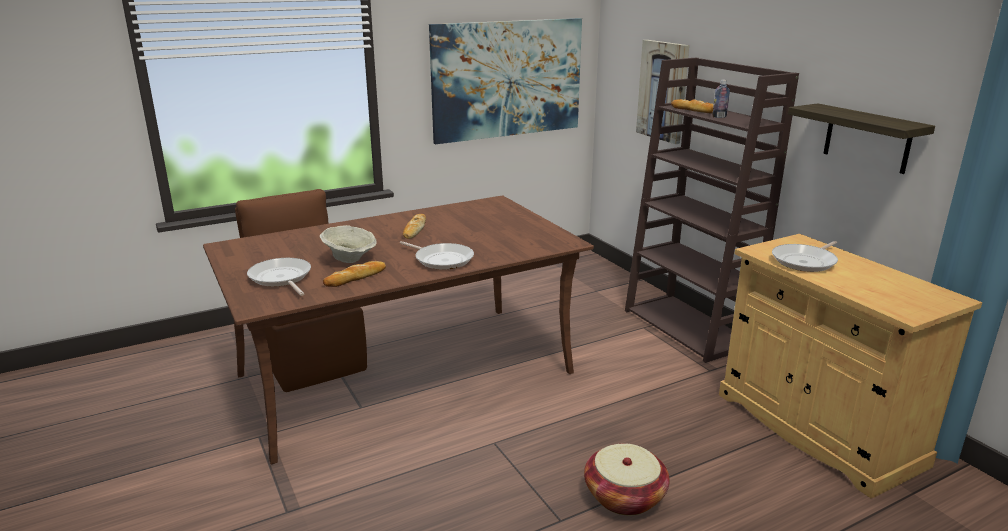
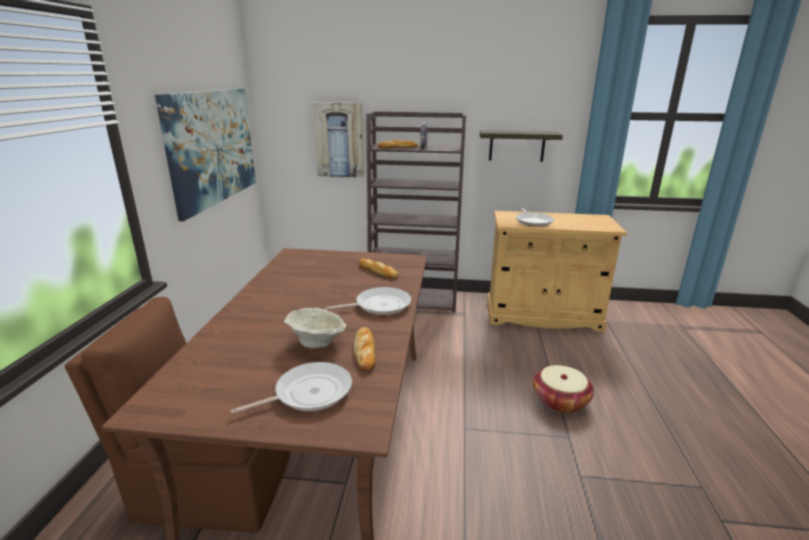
camera: 55 degrees left, 0 degrees up
frying pan [247,258,311,296] -> frying pan turned 150 degrees clockwise [231,362,352,414]
bread [403,214,426,239] -> bread moved to [359,259,399,278]

